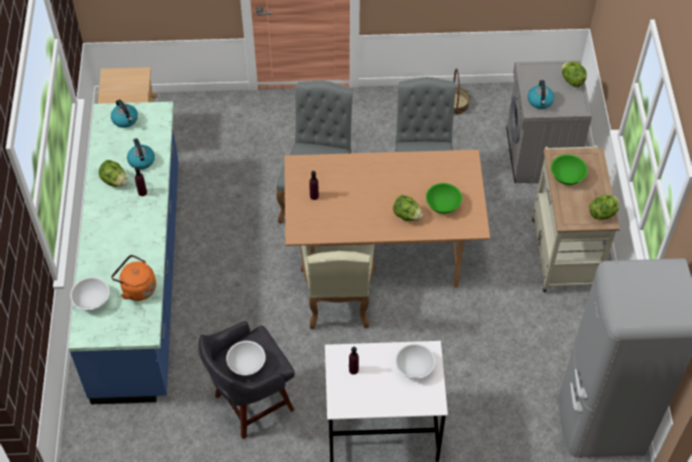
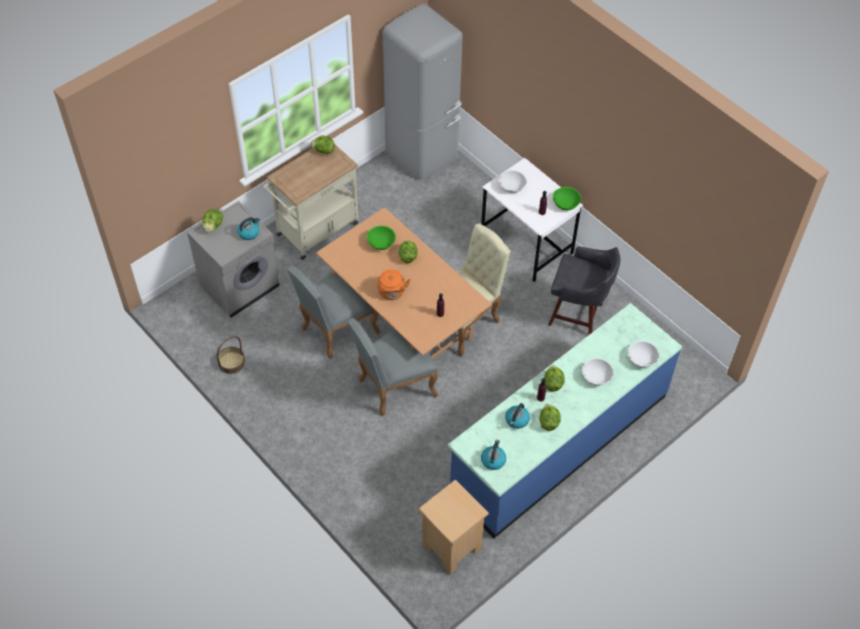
camera: 130 degrees left, 0 degrees up
orange kettle [111,255,156,301] -> orange kettle moved to [378,270,410,300]
white bowl [226,341,266,376] -> white bowl moved to [582,358,614,385]
green bowl [551,154,588,185] -> green bowl moved to [553,187,581,210]
none -> lettuce [544,366,565,392]

